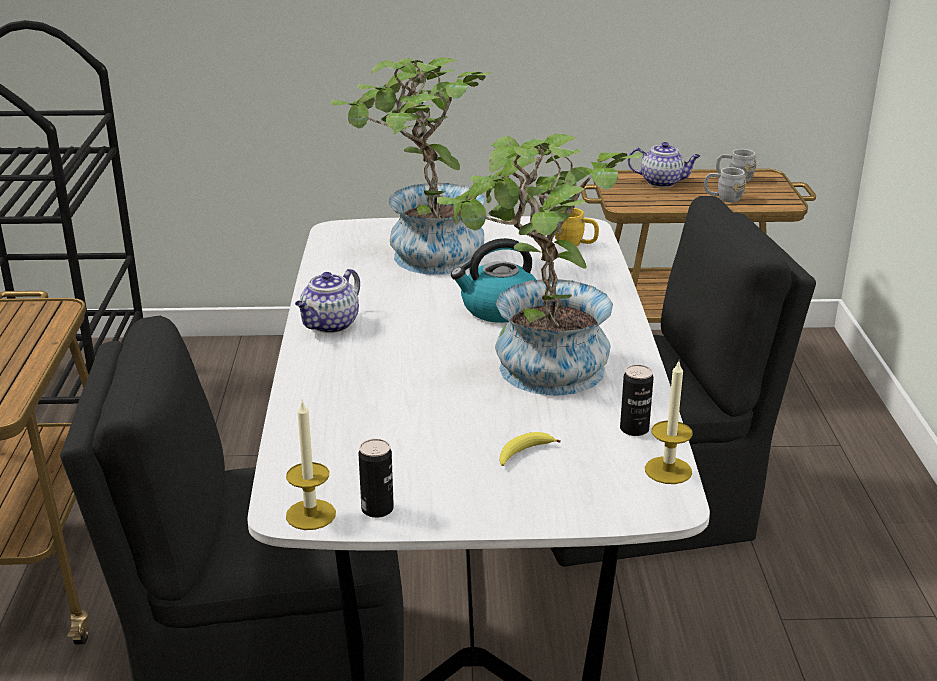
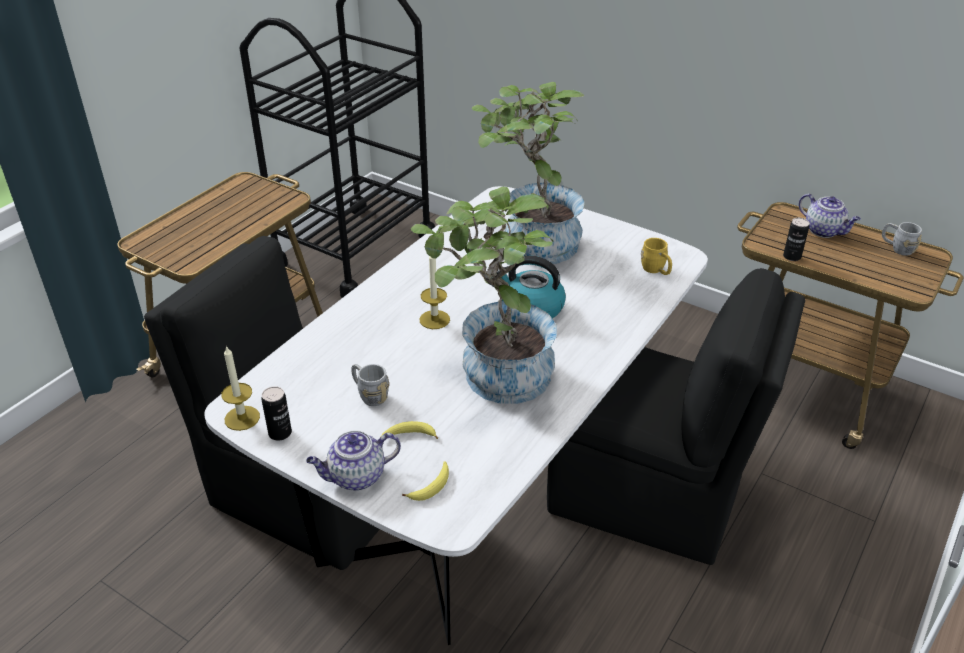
camera: 35 degrees right, 10 degrees up
teapot [295,269,360,333] -> teapot moved to [306,430,401,491]
can [620,364,654,436] -> can moved to [783,218,809,261]
candle [645,361,693,484] -> candle moved to [420,256,450,329]
grey mug [704,167,746,202] -> grey mug moved to [351,364,389,406]
none -> banana [402,461,449,501]

